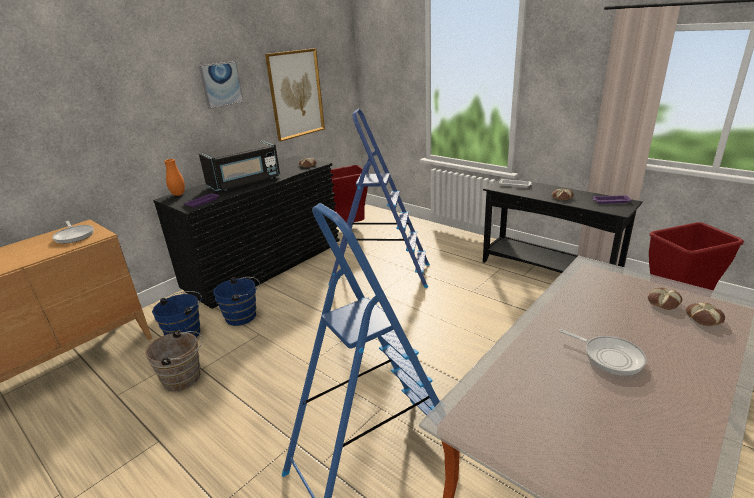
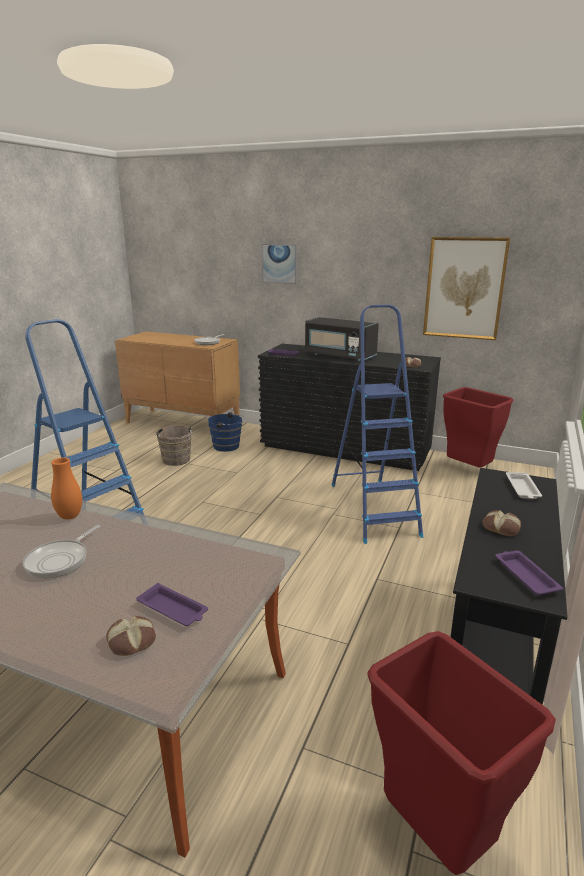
camera: 70 degrees right, 5 degrees down
orange vase [164,159,185,196] -> orange vase moved to [51,458,82,520]
picture [199,61,244,109] -> picture moved to [262,244,297,284]
blue bucket [213,277,260,326] -> none
bread [648,288,682,310] -> purple tray [136,583,208,626]

